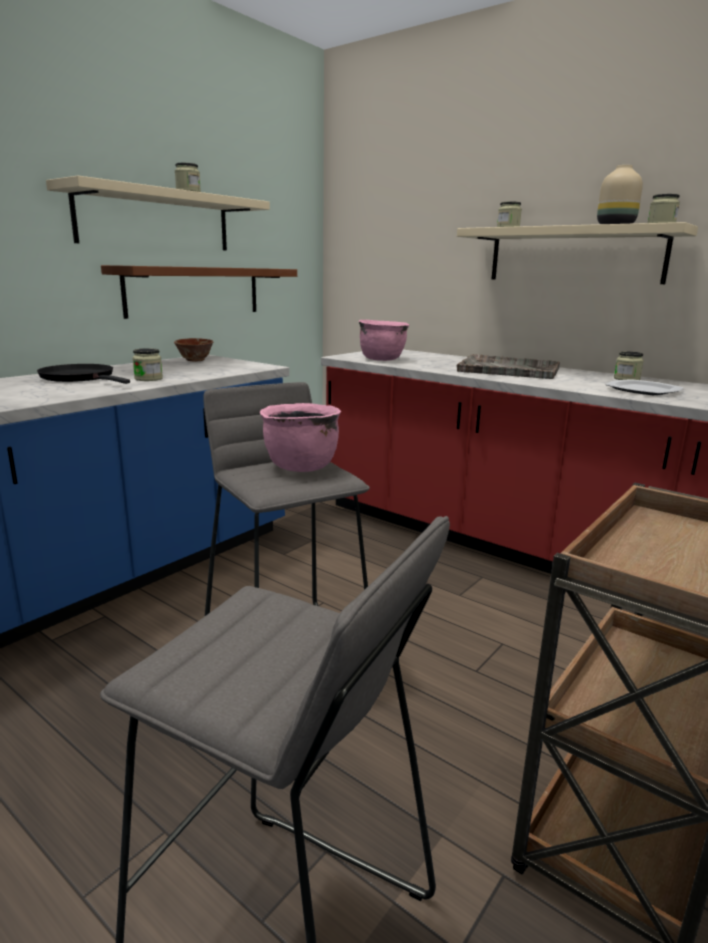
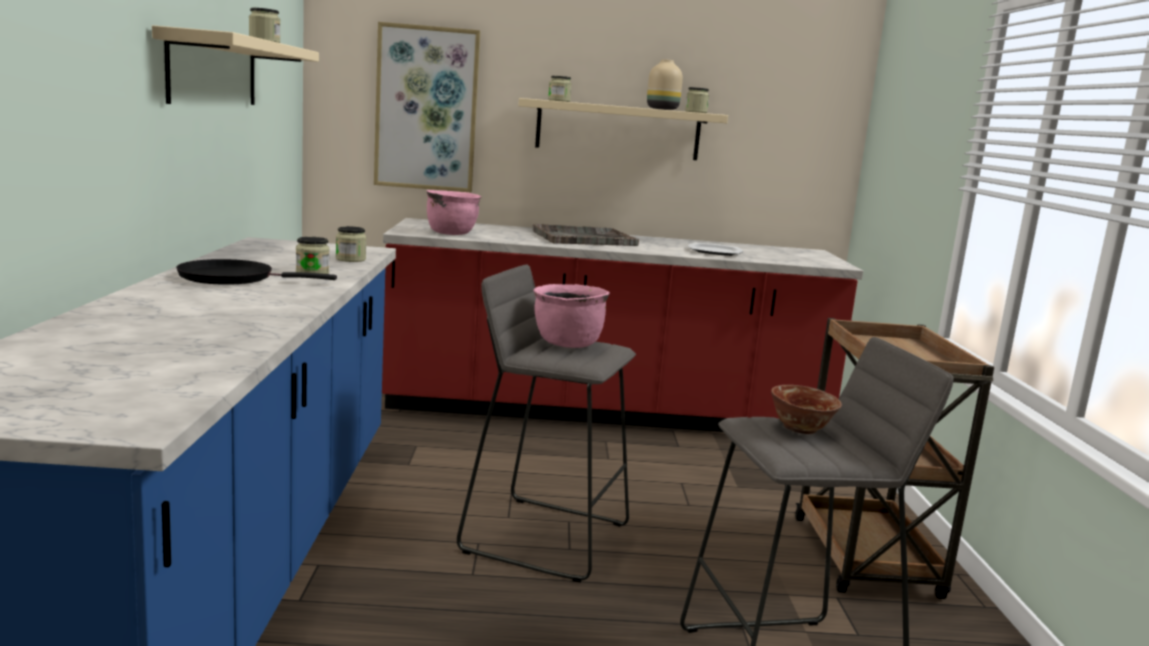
camera: 40 degrees left, 5 degrees down
brown shelf [101,265,297,319] -> none
bowl [174,338,213,362] -> bowl moved to [771,385,842,434]
jar [614,351,644,380] -> jar moved to [336,226,367,262]
none -> picture [374,22,480,192]

